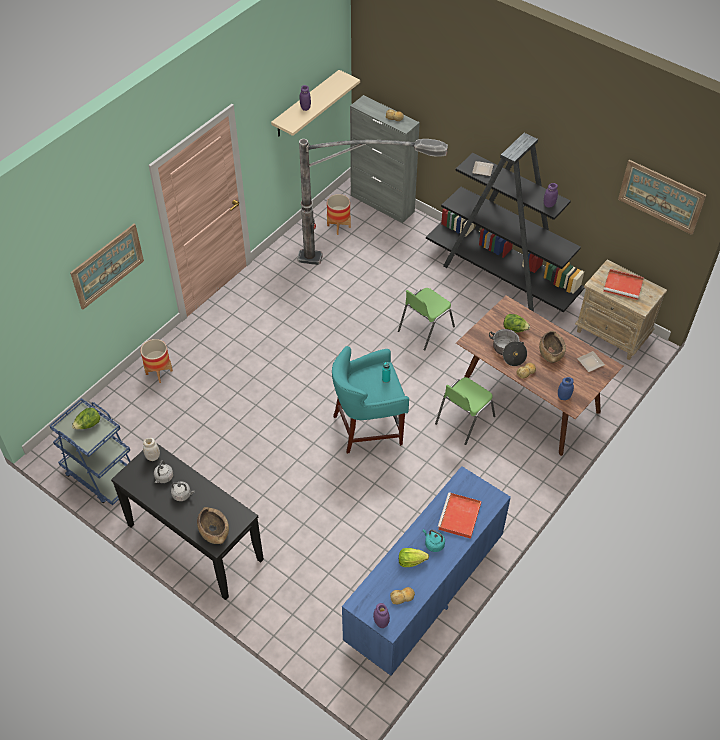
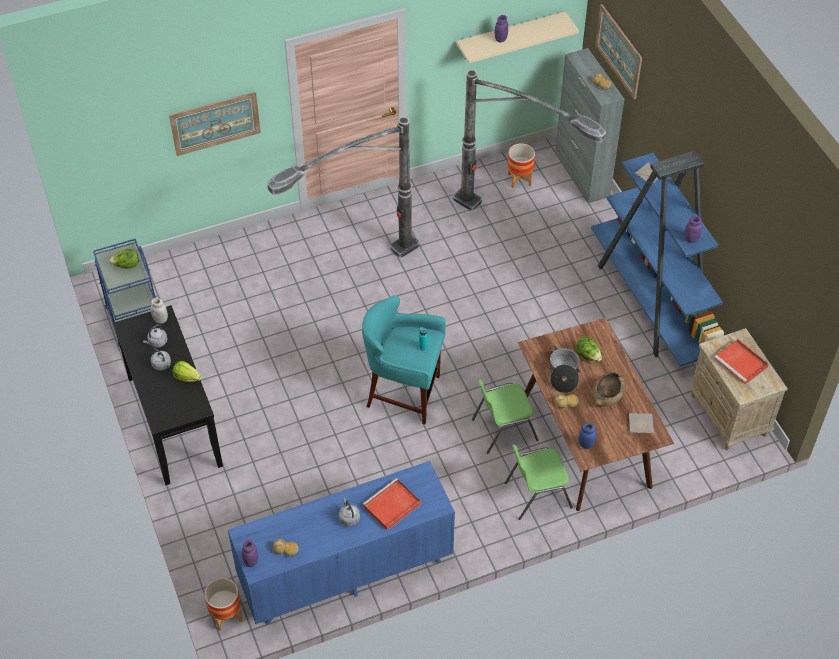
camera: 30 degrees right, 0 degrees up
planter [141,339,173,383] -> planter moved to [204,578,242,631]
brown bowl [197,507,229,544] -> none
green chair [398,288,455,351] -> green chair moved to [505,444,573,520]
lettuce [399,548,429,567] -> lettuce moved to [172,361,202,382]
turquoise kettle [423,529,445,552] -> grey kettle [339,498,360,526]
black bookcase [426,133,584,312] -> blue bookcase [591,151,724,367]
picture [618,160,706,235] -> picture moved to [595,4,642,99]
none -> floor lamp [267,117,420,257]

